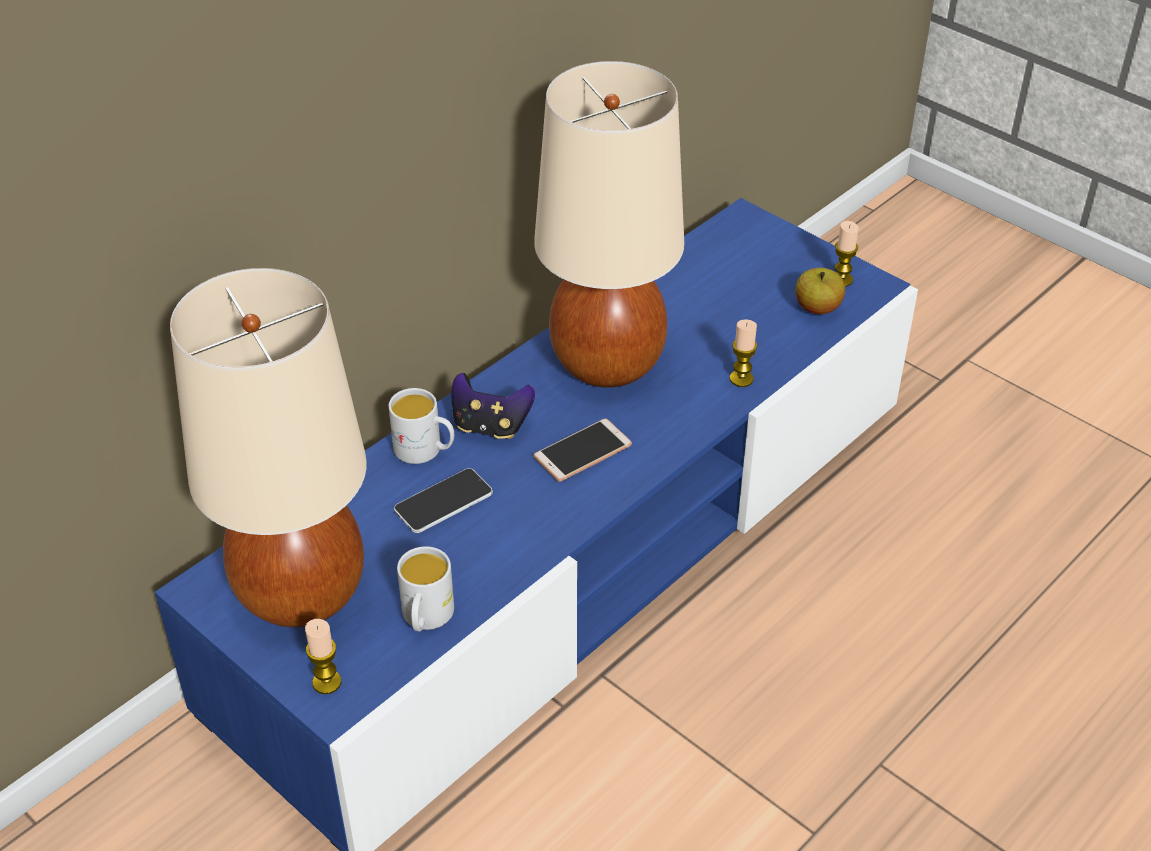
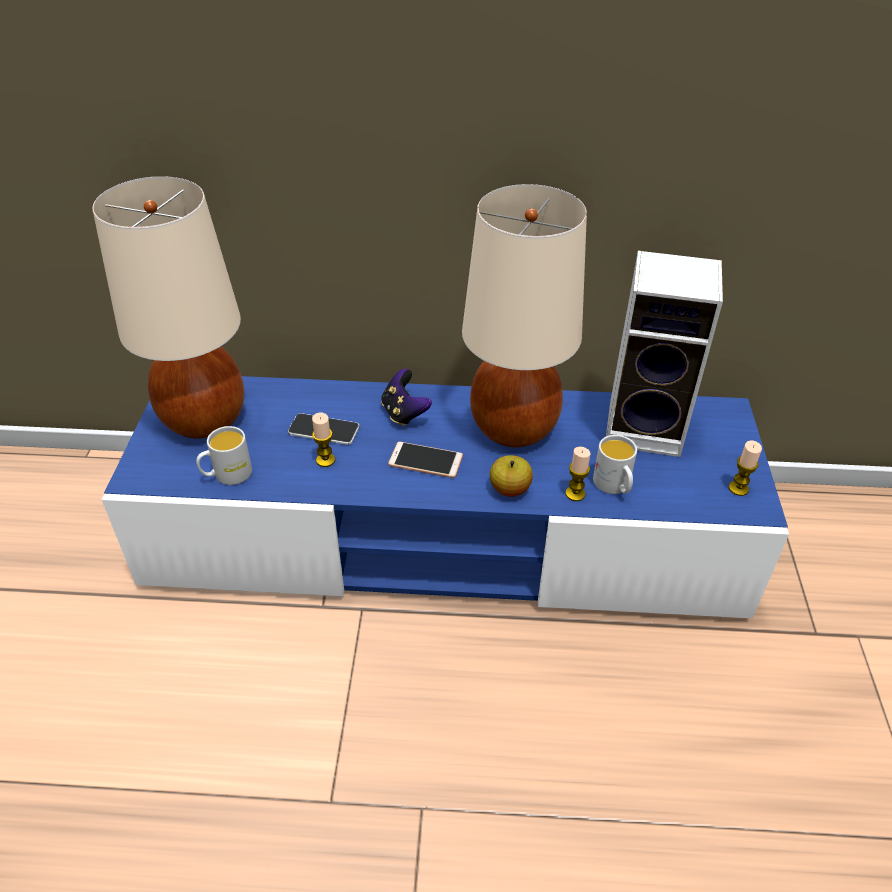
camera: 50 degrees right, 0 degrees up
candle [305,619,342,694] -> candle moved to [312,413,335,467]
white mug [389,388,454,464] -> white mug moved to [593,435,637,494]
apple [795,268,845,314] -> apple moved to [490,455,533,497]
none -> speaker [606,251,723,457]

